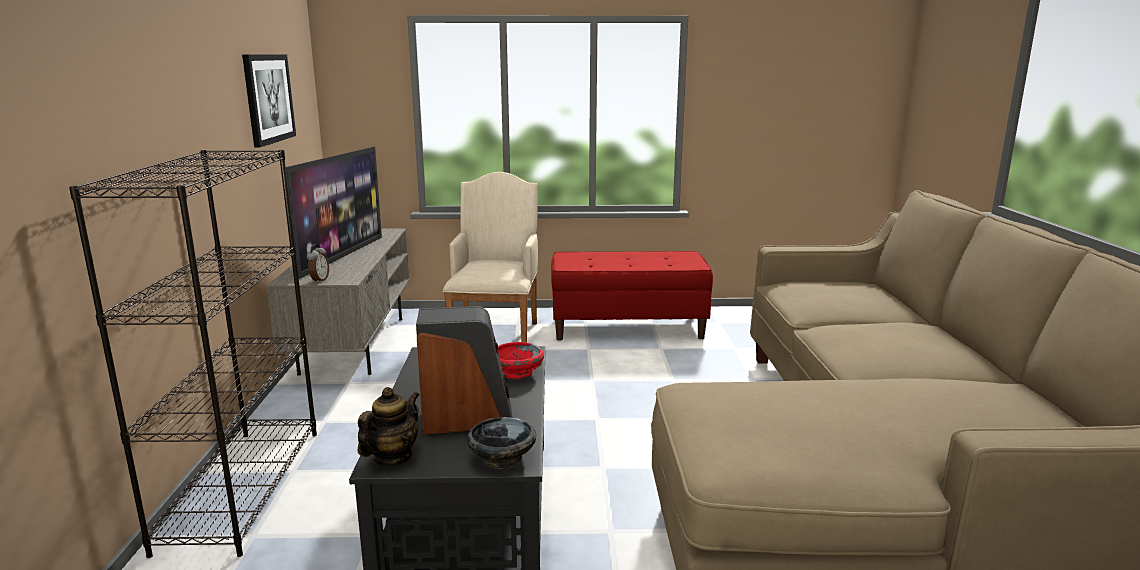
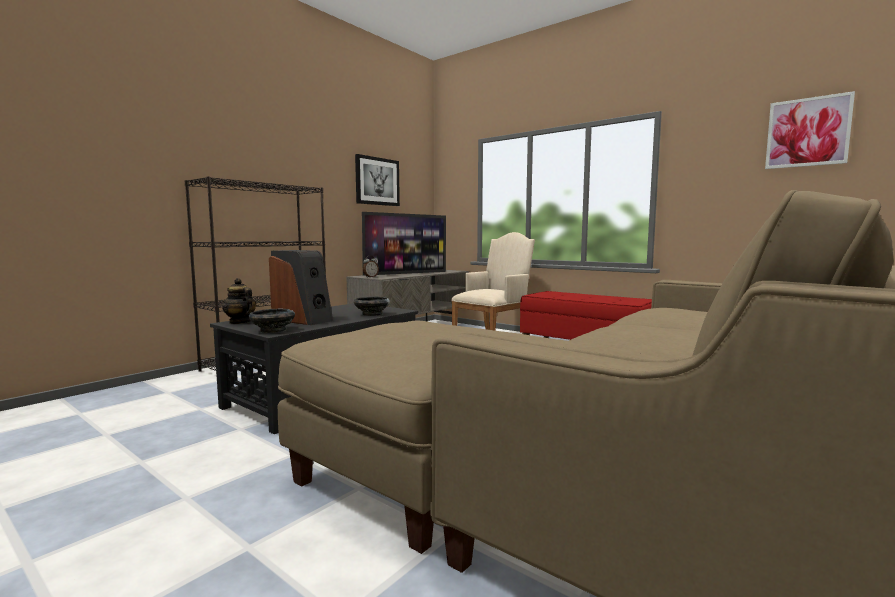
camera: 40 degrees right, 10 degrees down
teapot [357,387,420,466] -> teapot turned 120 degrees counterclockwise [222,278,256,324]
red bowl [497,342,544,380] -> black bowl [354,297,390,316]
none -> picture [765,91,855,169]

